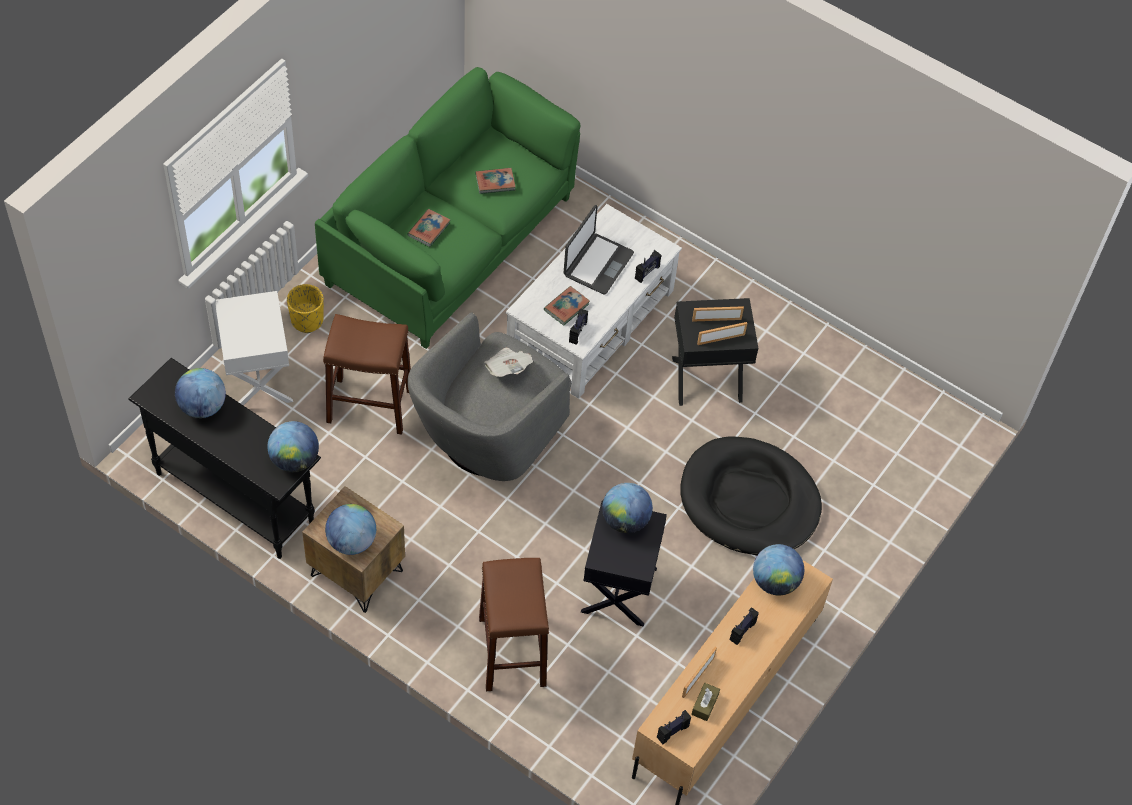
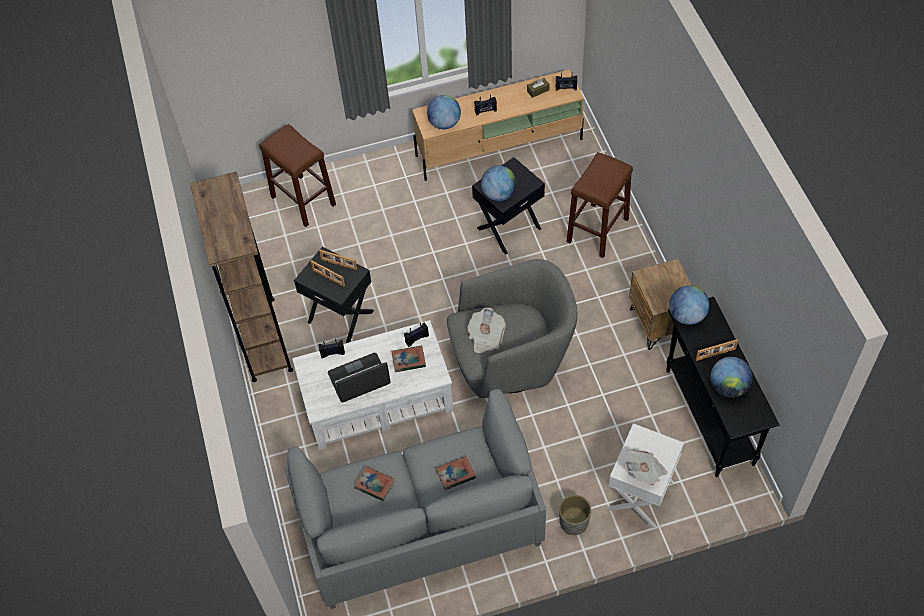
camera: 135 degrees left, 0 degrees up
yellow planter [287,284,324,333] -> grey planter [559,495,591,535]
green sofa [315,67,581,349] -> grey sofa [284,389,546,609]
brown stool [323,314,411,434] -> brown stool moved to [259,124,336,227]
globe [325,504,376,555] -> none
black dog bed [680,436,822,555] -> none
picture frame [682,647,717,698] -> picture frame moved to [696,339,738,361]
none -> brown bookcase [190,171,293,382]
none -> newspaper [624,449,667,485]

